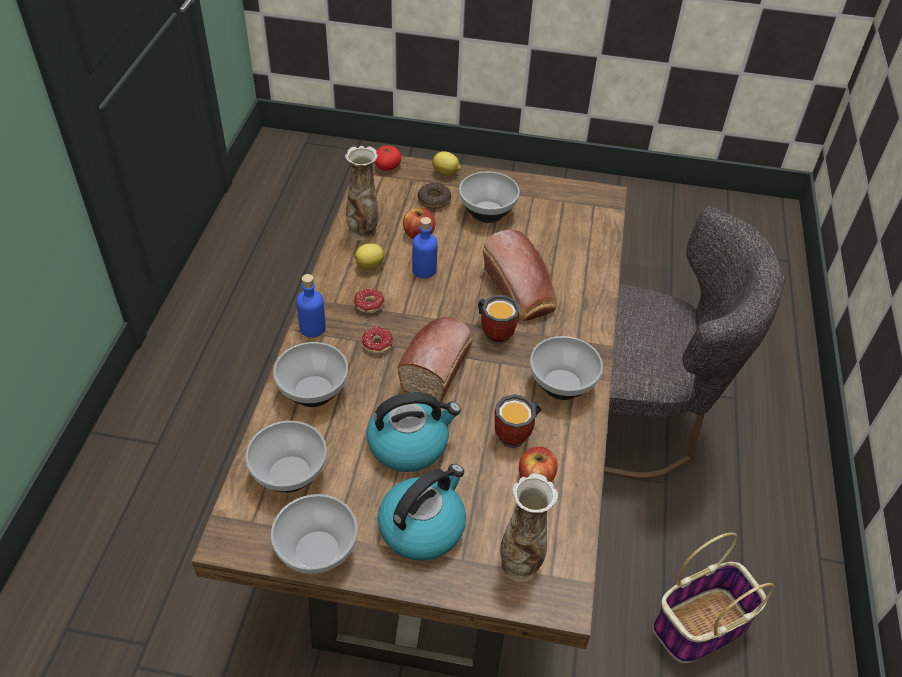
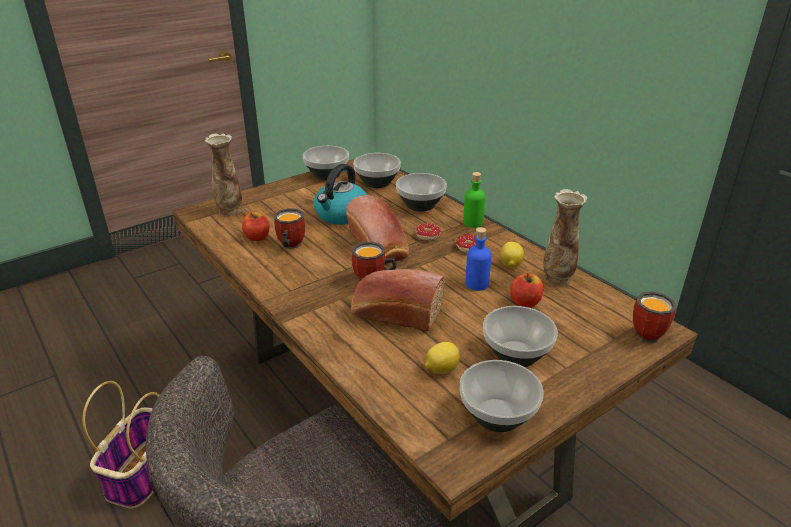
camera: 135 degrees right, 15 degrees down
blue bottle [296,274,326,337] -> green bottle [463,172,485,228]
tomato [375,145,401,171] -> mug [633,291,677,343]
kettle [377,464,466,561] -> none
donut [418,182,451,209] -> none
lemon [432,151,461,176] -> lemon moved to [425,342,460,374]
bowl [530,336,603,400] -> bowl moved to [460,360,544,432]

